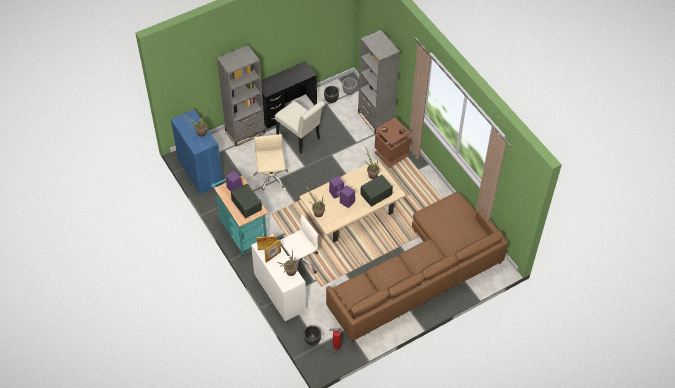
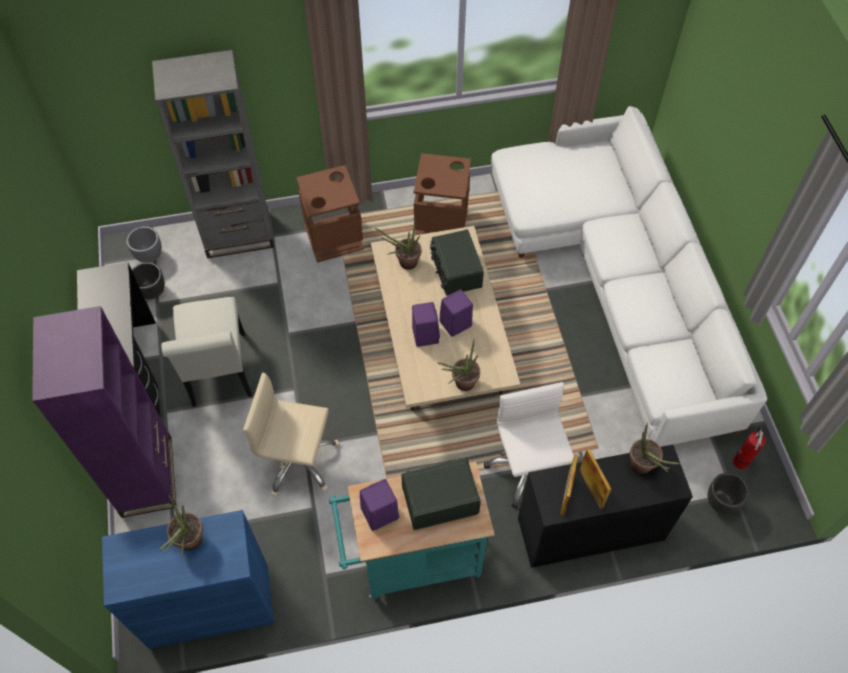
camera: 70 degrees left, 5 degrees up
grey bookcase [217,45,265,146] -> purple bookcase [32,306,176,518]
white desk [251,234,306,321] -> black desk [518,445,693,568]
white chair [275,101,325,153] -> white chair turned 105 degrees clockwise [161,297,252,407]
brown sofa [326,192,508,342] -> white sofa [491,106,767,447]
none -> brown trash can [414,153,471,235]

